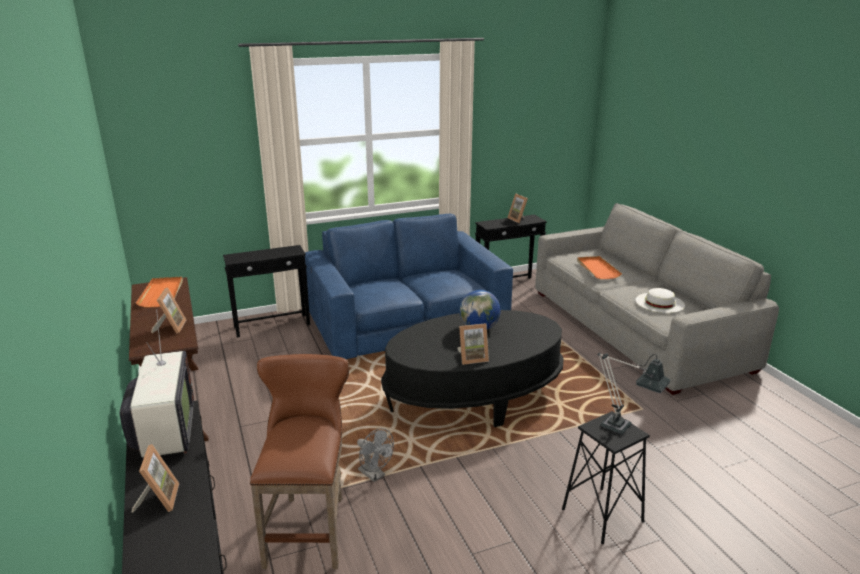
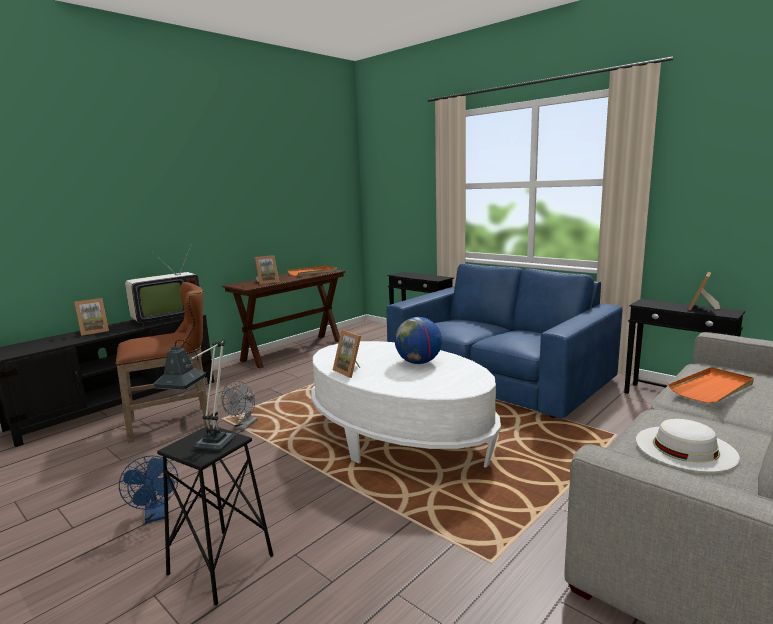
camera: 65 degrees right, 10 degrees down
black coffee table [381,310,564,427] -> white coffee table [311,341,501,468]
none -> blue fan [119,455,178,523]

